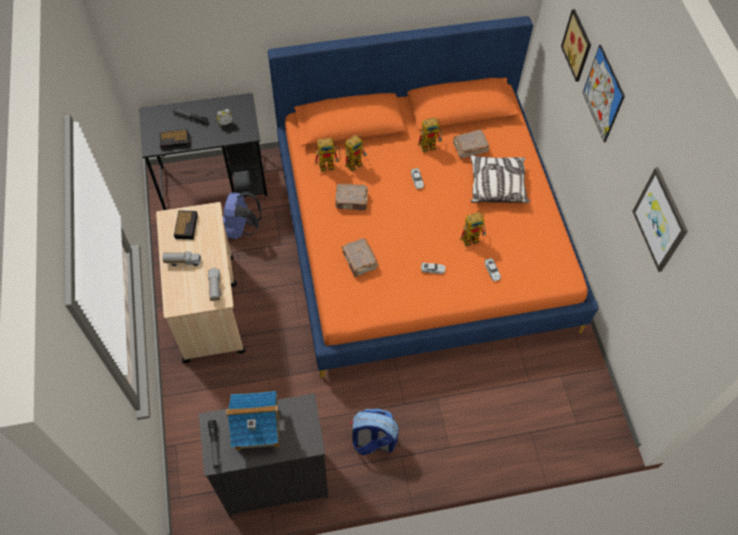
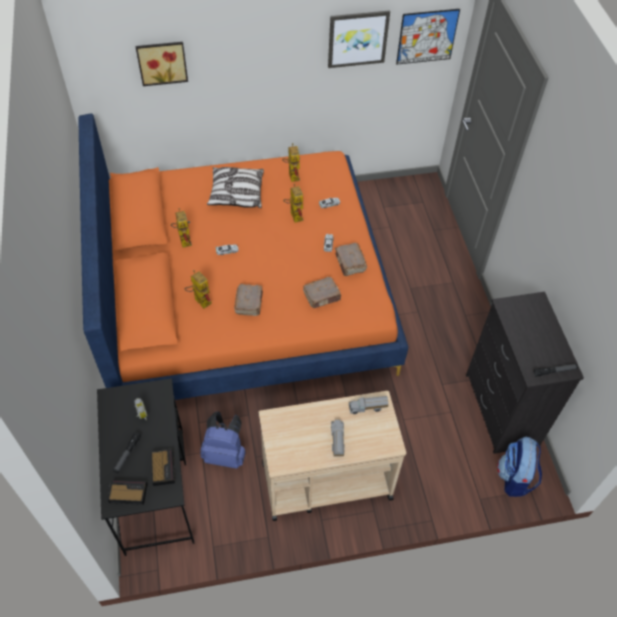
camera: 90 degrees left, 5 degrees down
alarm clock [174,210,198,240] -> alarm clock moved to [107,480,147,505]
toy house [226,391,285,450] -> none
toy robot [315,137,340,172] -> toy robot moved to [282,143,300,182]
backpack [350,409,399,455] -> backpack moved to [497,437,542,497]
brown book [453,129,489,158] -> brown book moved to [335,243,367,276]
picture [583,45,625,142] -> picture moved to [396,9,460,65]

